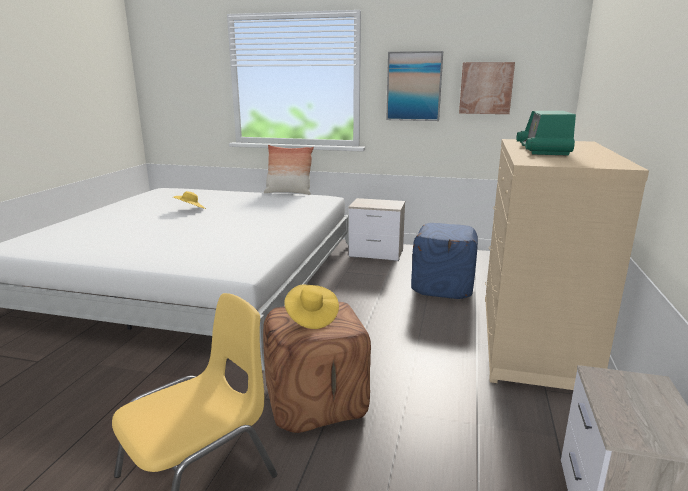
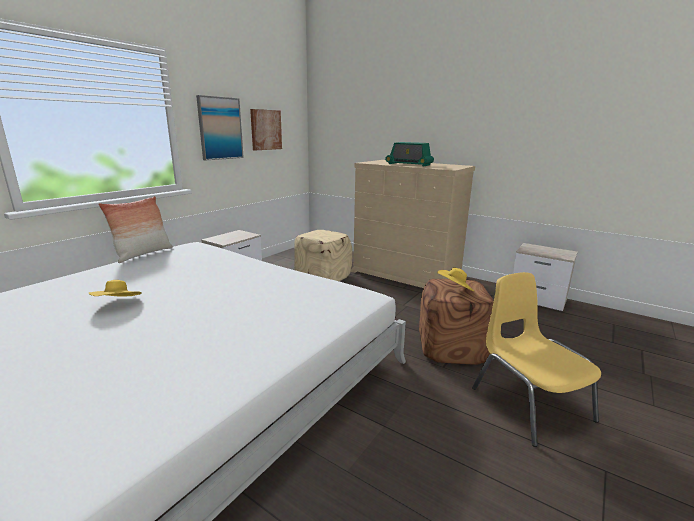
camera: 70 degrees left, 0 degrees up
blue ottoman [411,223,478,299] -> beige ottoman [294,230,352,281]

